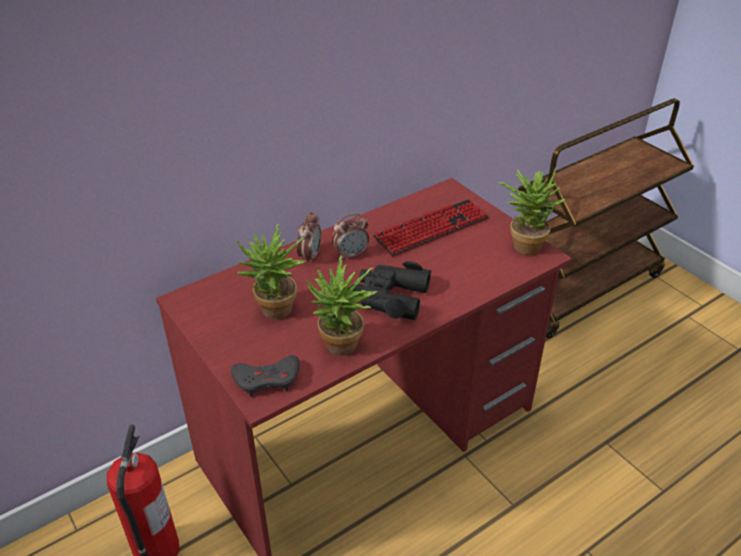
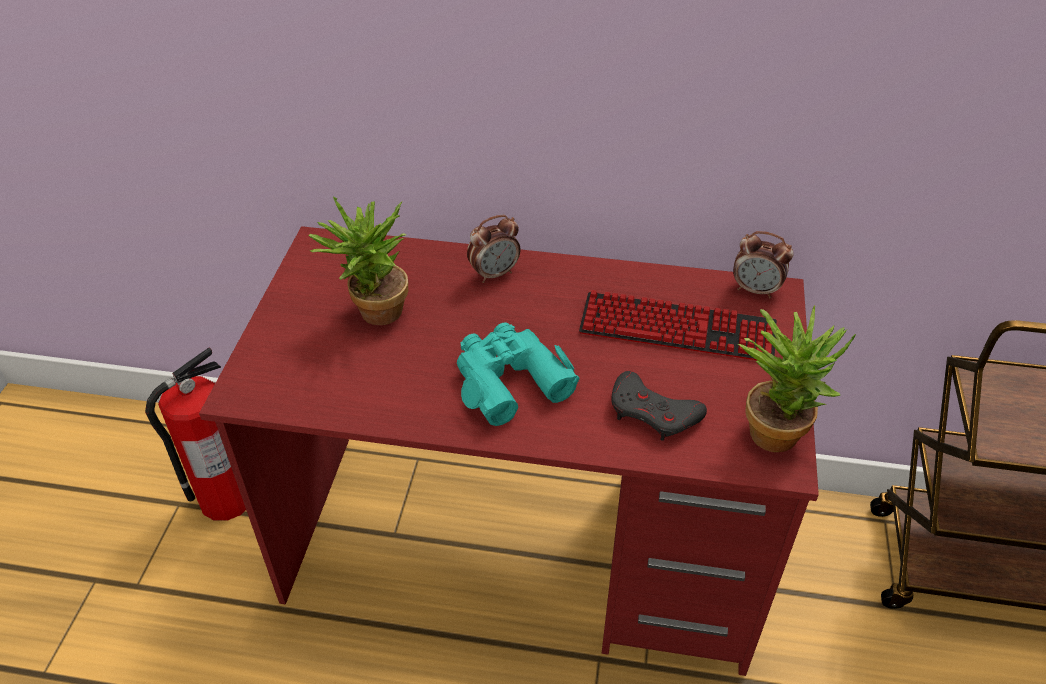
camera: 45 degrees right, 5 degrees up
grey game controller [231,355,300,397] -> grey game controller moved to [611,371,707,441]
potted plant [306,256,378,356] -> none
alarm clock [332,214,369,260] -> alarm clock moved to [733,231,794,299]
black binoculars [352,261,432,320] -> turquoise binoculars [457,322,580,426]

